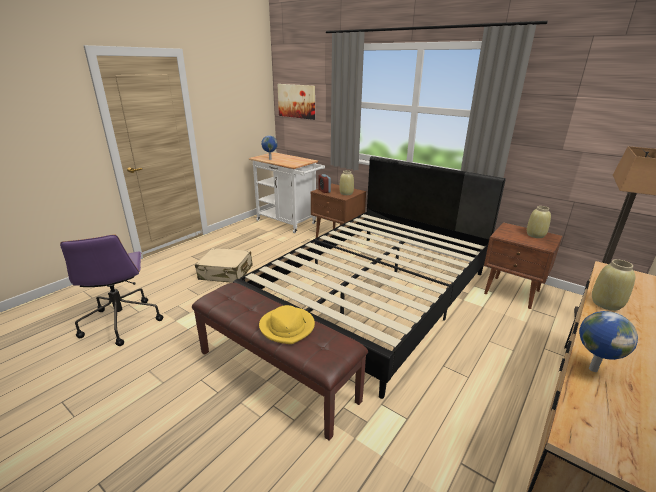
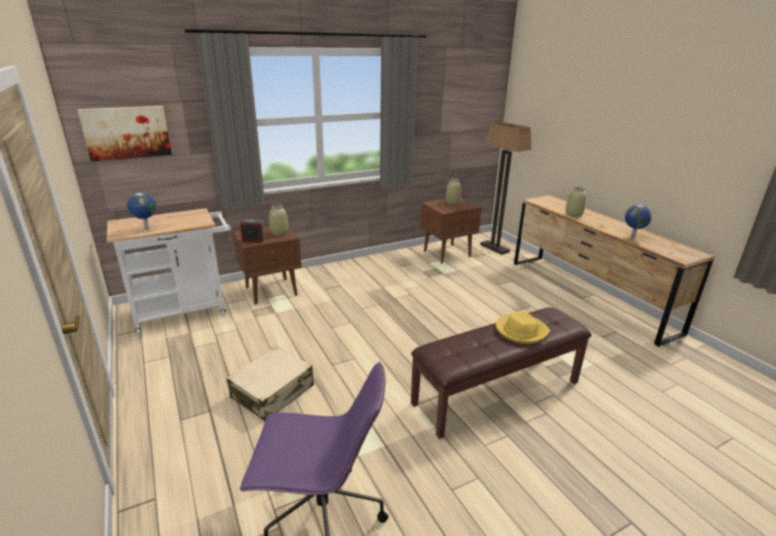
camera: 65 degrees left, 0 degrees up
black bed [233,156,506,399] -> none

